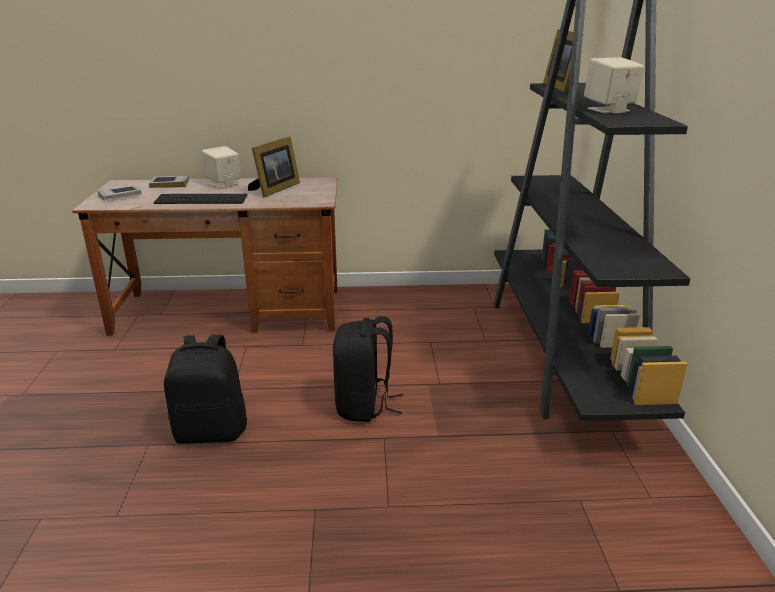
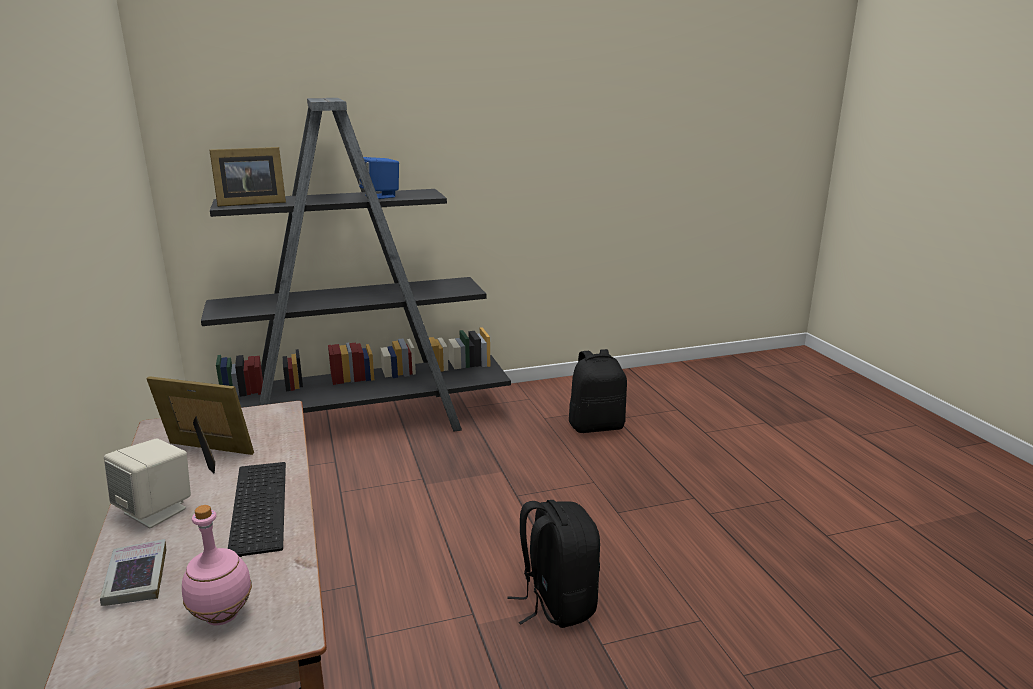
camera: 105 degrees left, 5 degrees down
book [97,186,142,200] -> pink bottle [182,505,252,625]
black backpack [333,316,403,422] -> black backpack moved to [569,349,627,433]
beige speaker [584,57,644,113] -> blue speaker [359,157,399,199]

